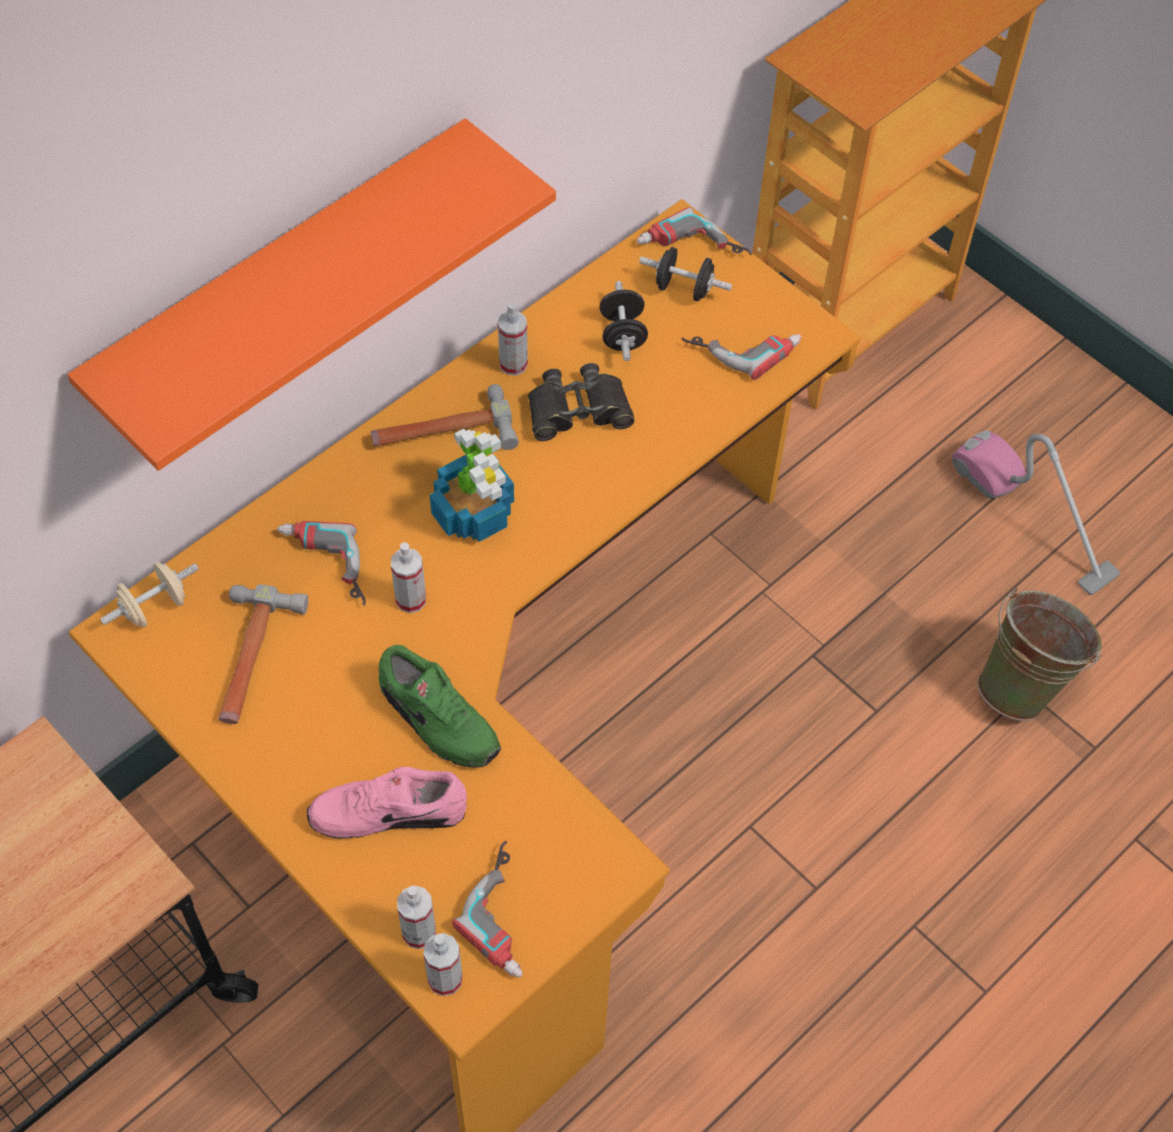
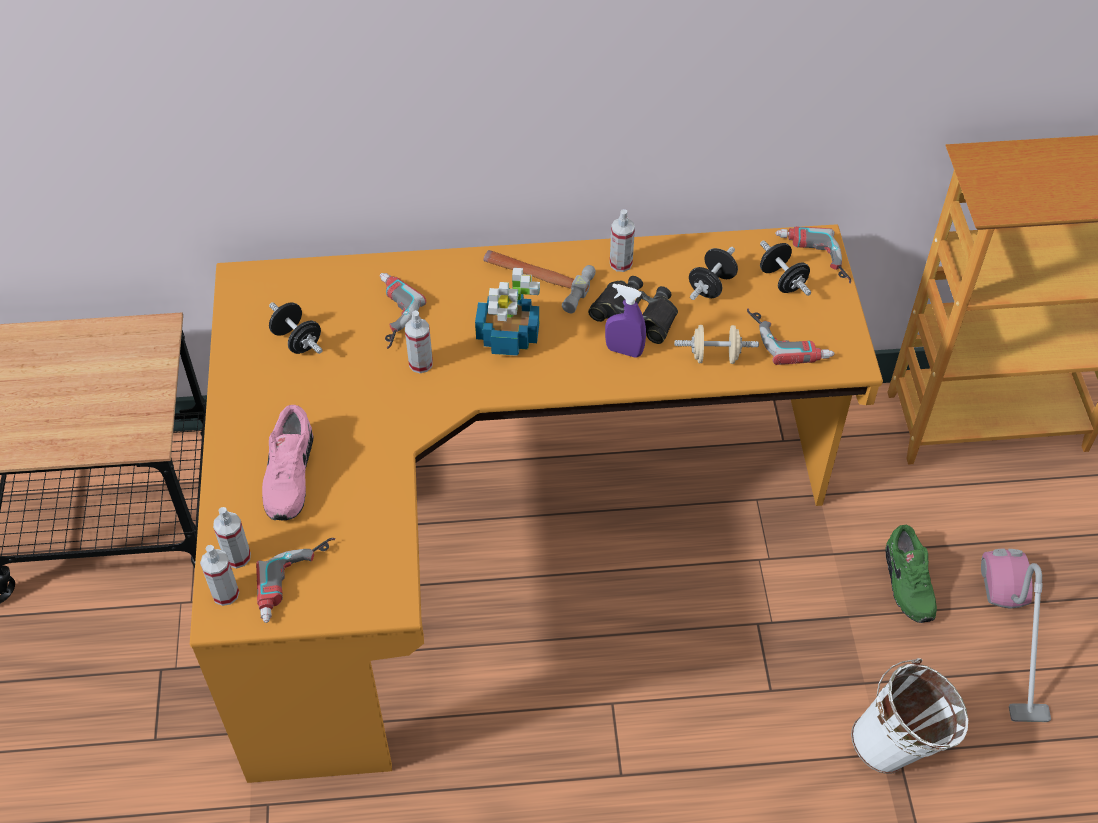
camera: 40 degrees right, 5 degrees down
orange shelf [67,118,556,471] -> none
beige dumbbell [100,562,199,628] -> beige dumbbell moved to [674,325,759,364]
hammer [219,584,308,724] -> black dumbbell [269,302,323,354]
pink shoe [307,767,467,839] -> pink shoe turned 120 degrees counterclockwise [262,405,313,520]
green shoe [379,645,501,768] -> green shoe moved to [885,525,937,623]
green bucket [977,588,1102,721] -> white bucket [851,658,968,774]
none -> purple spray bottle [605,283,646,358]

